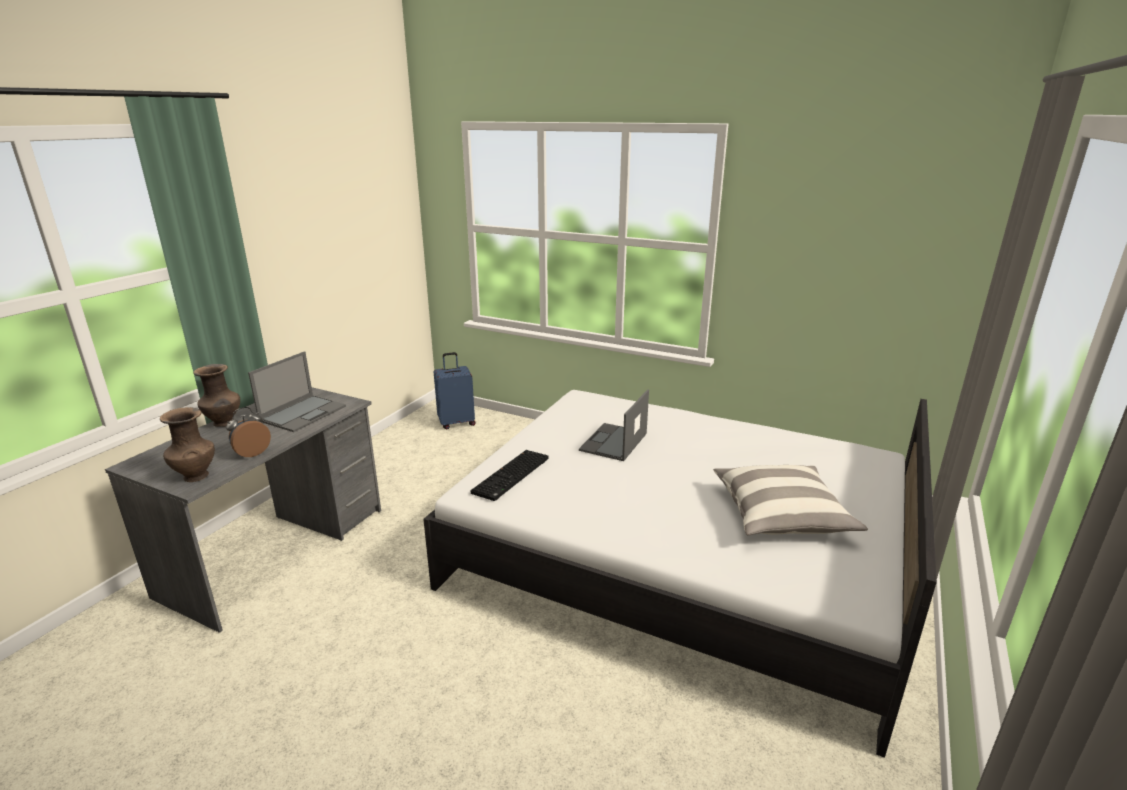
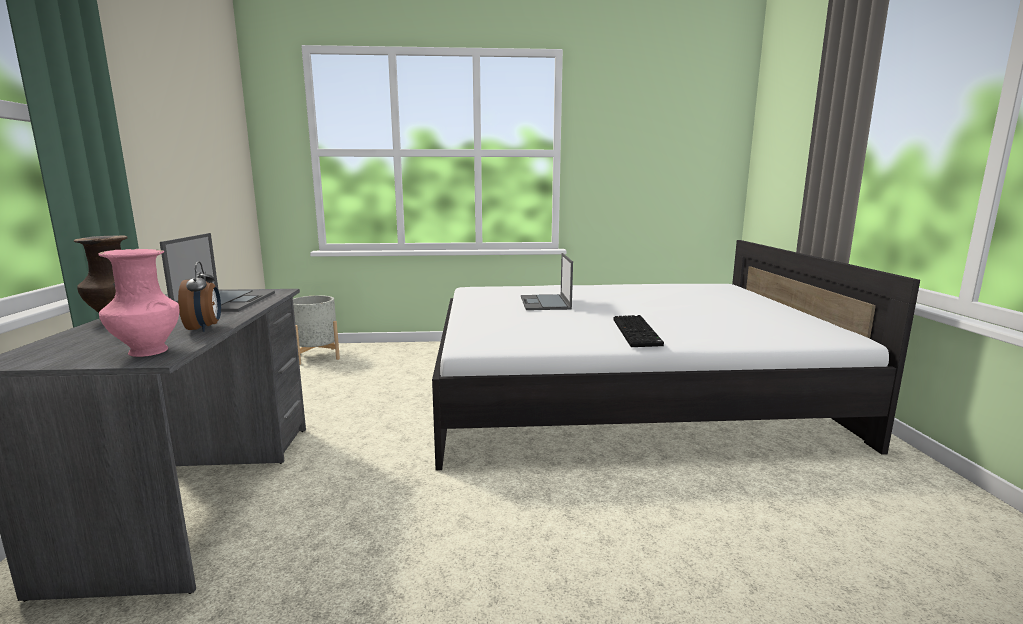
camera: 30 degrees left, 10 degrees down
brown vase [160,407,215,482] -> pink vase [98,249,179,357]
alarm clock [226,407,271,457] -> alarm clock turned 150 degrees clockwise [178,262,221,332]
blue suitcase [434,352,476,429] -> grey planter [293,295,340,365]
keyboard [470,450,549,501] -> keyboard moved to [614,315,664,347]
pillow [713,465,868,535] -> none

